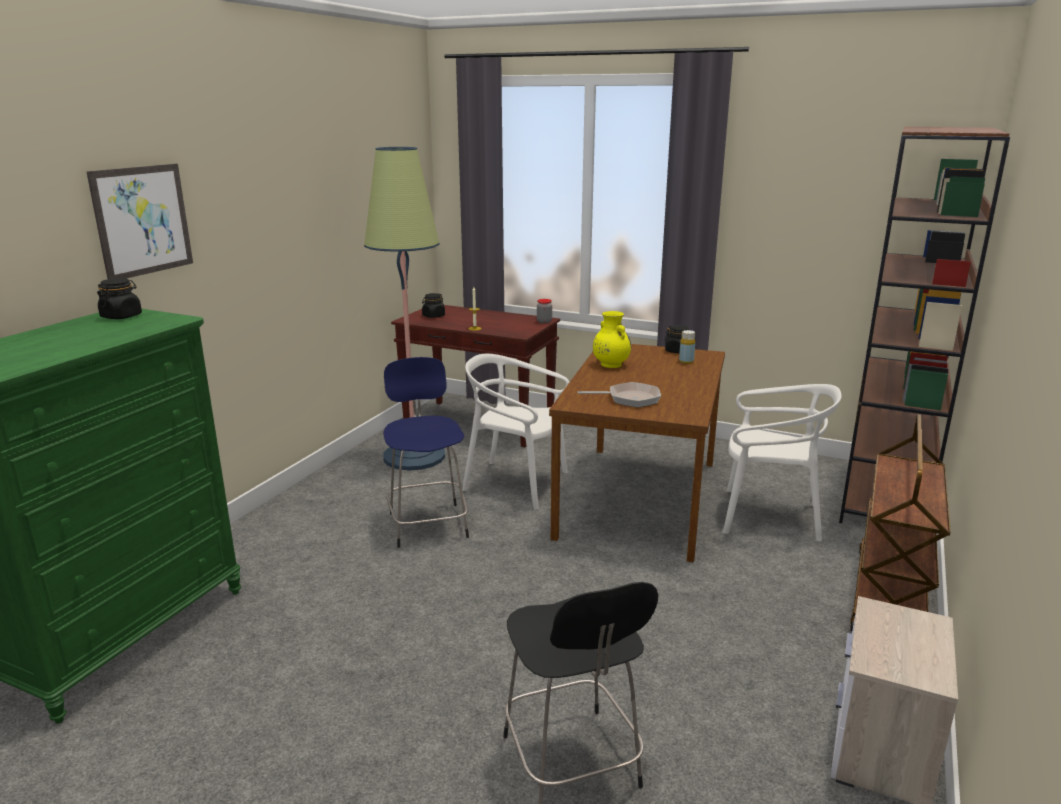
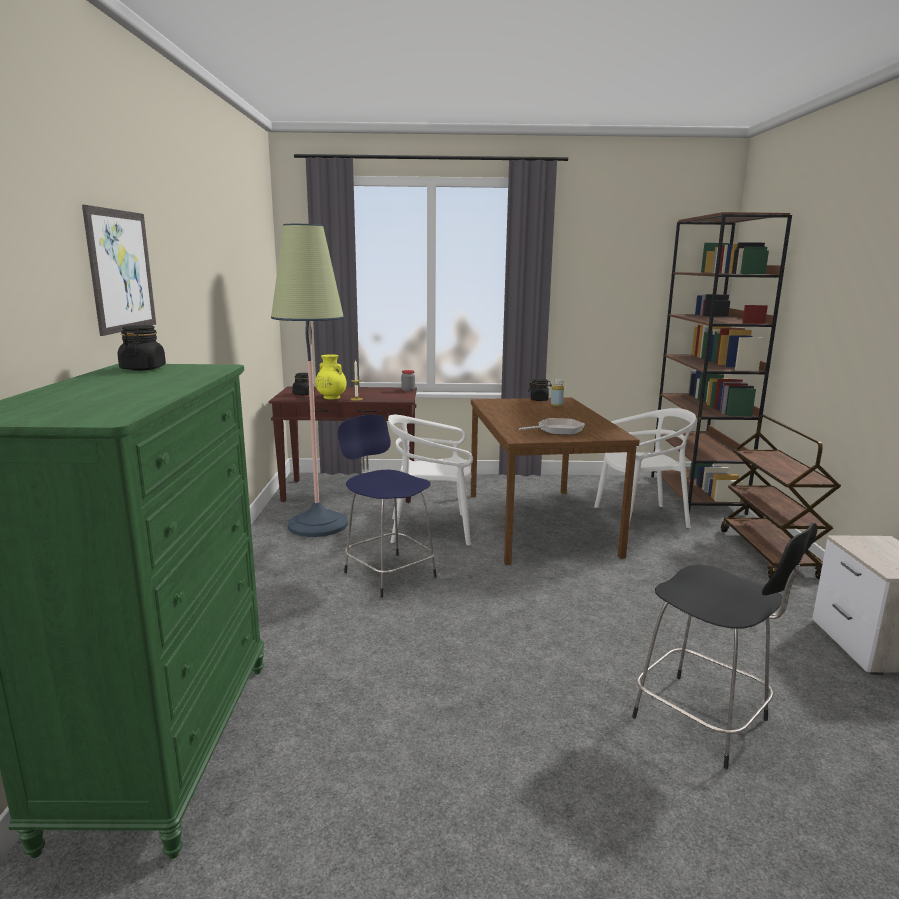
camera: 25 degrees left, 5 degrees down
yellow vase [593,311,631,368] -> yellow vase moved to [315,354,347,400]

